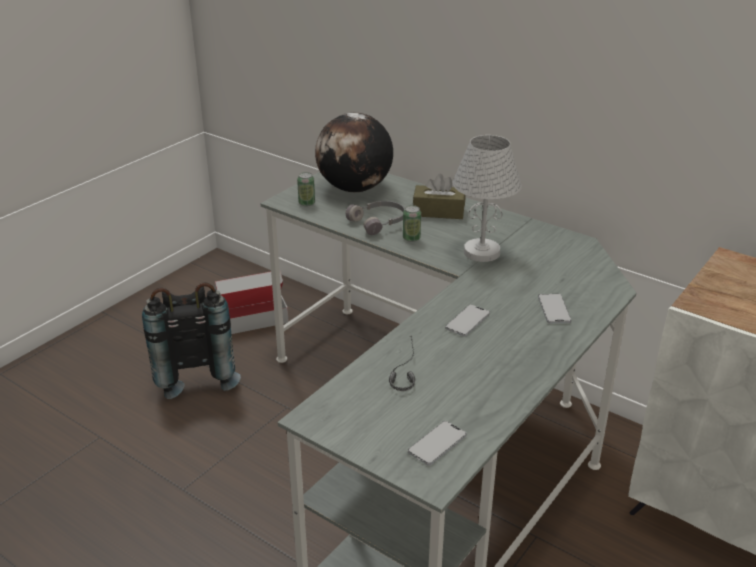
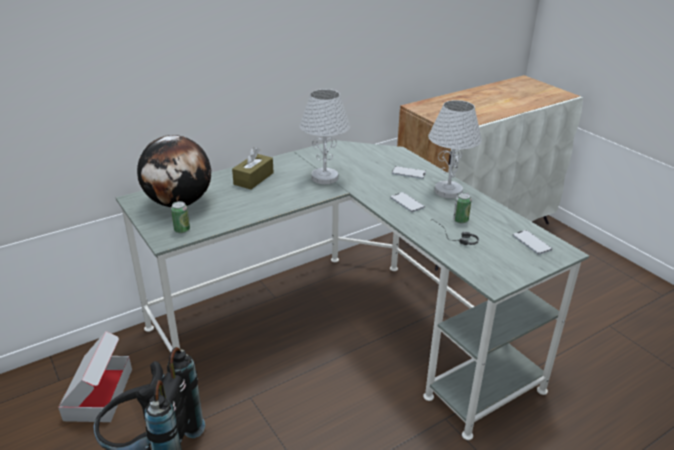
camera: 70 degrees left, 0 degrees up
grey headphones [346,201,405,235] -> none
can [403,205,421,242] -> can moved to [453,192,472,223]
none -> white table lamp [428,100,482,198]

